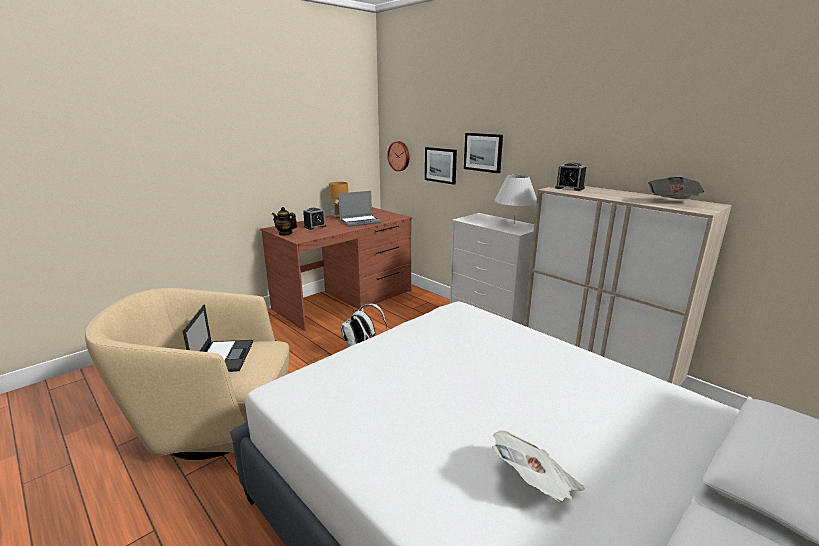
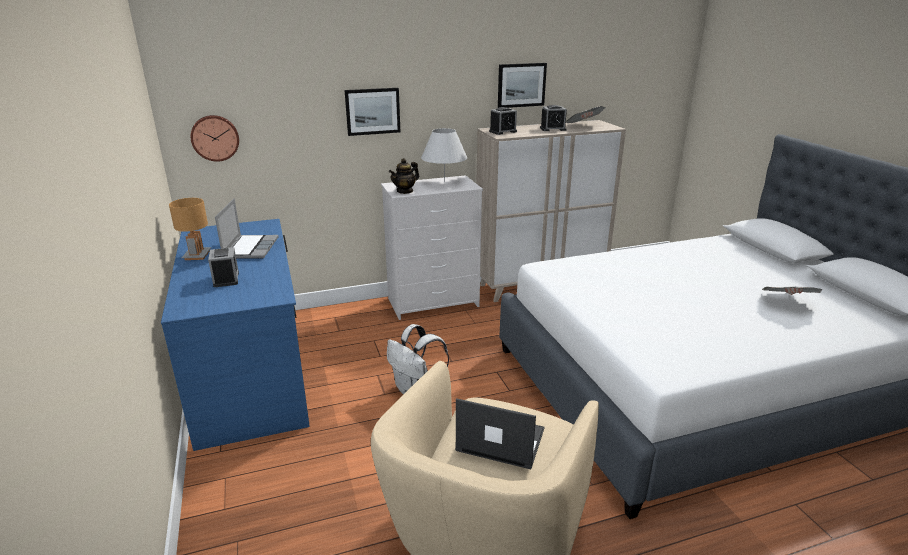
camera: 65 degrees left, 5 degrees up
brown desk [260,207,413,331] -> blue desk [161,219,310,451]
teapot [272,207,297,236] -> teapot moved to [389,158,419,194]
picture [425,147,457,185] -> picture moved to [498,63,547,108]
none -> alarm clock [540,105,567,131]

